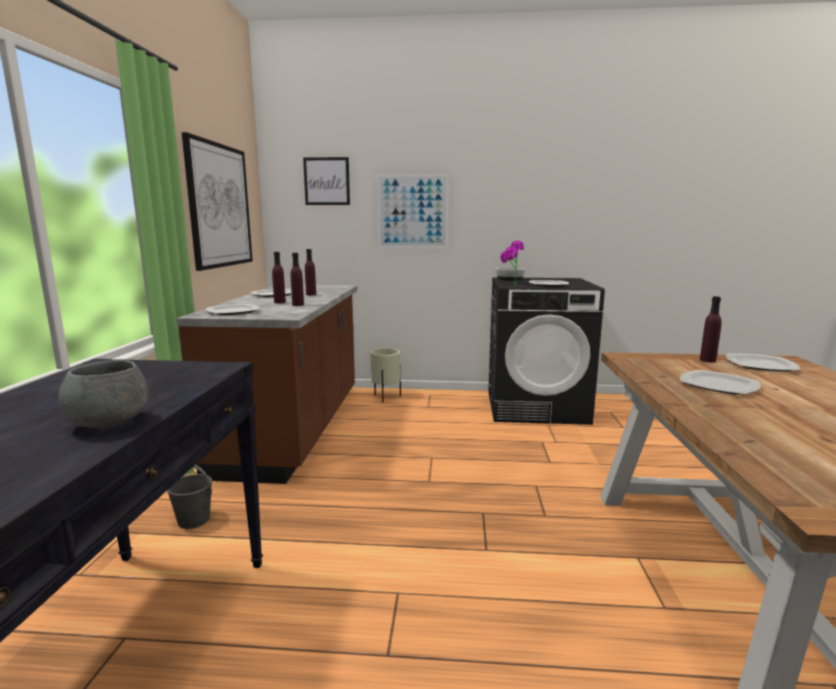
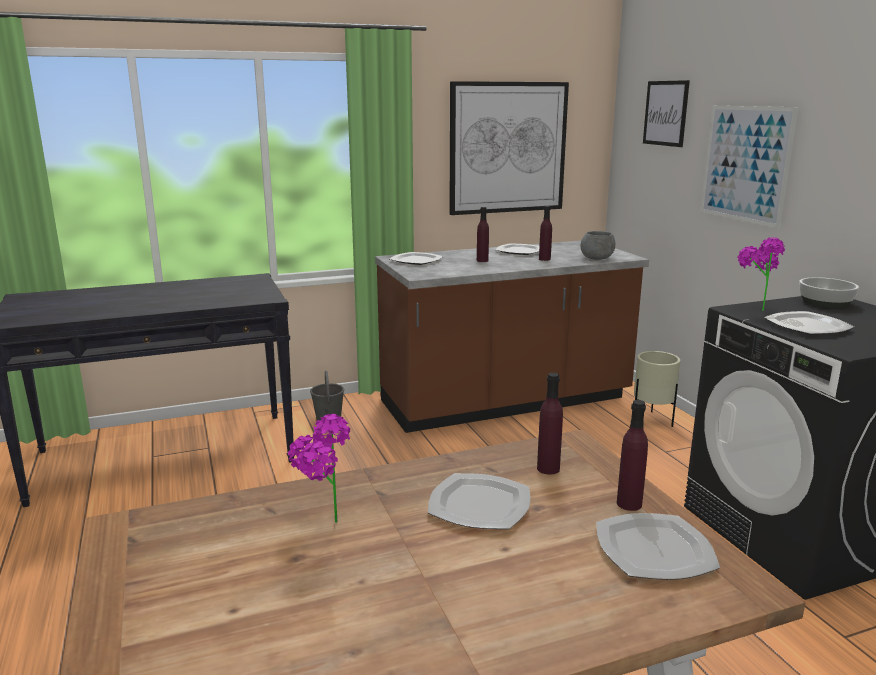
camera: 65 degrees right, 5 degrees up
grey bowl [58,360,149,428] -> grey bowl moved to [581,231,615,260]
purple bottle [291,253,304,306] -> purple bottle moved to [537,373,563,475]
none -> potted plant [288,414,350,523]

